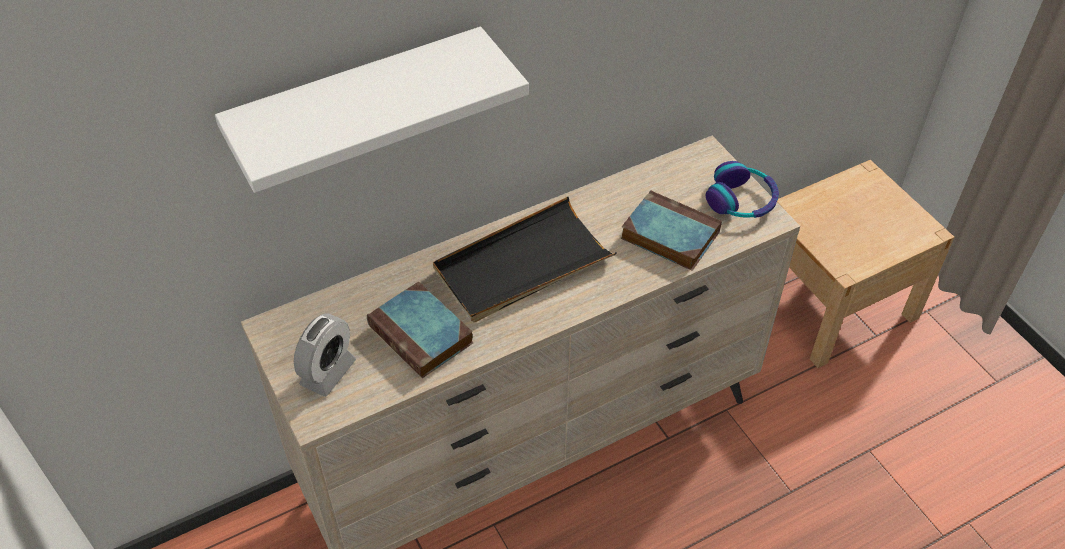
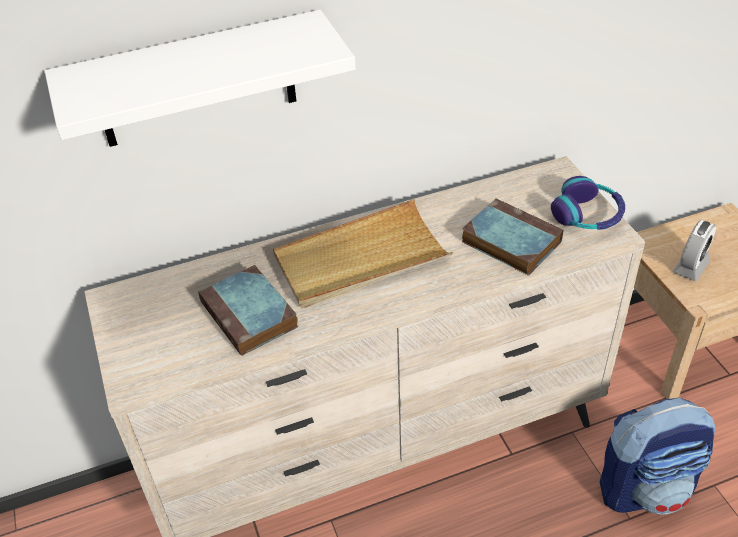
camera: 10 degrees right, 5 degrees down
alarm clock [294,313,356,397] -> alarm clock moved to [673,220,716,281]
black tray [433,197,617,322] -> beige tray [273,199,453,308]
none -> backpack [600,398,715,515]

